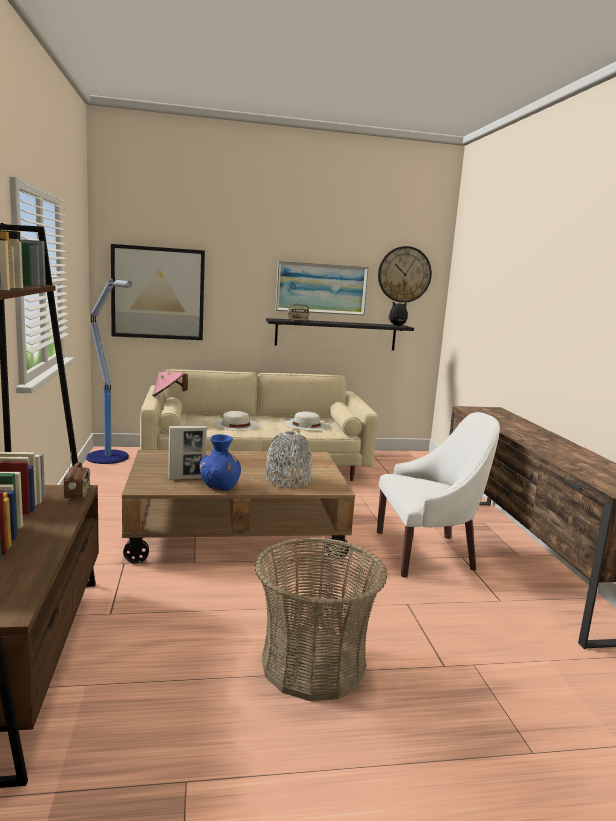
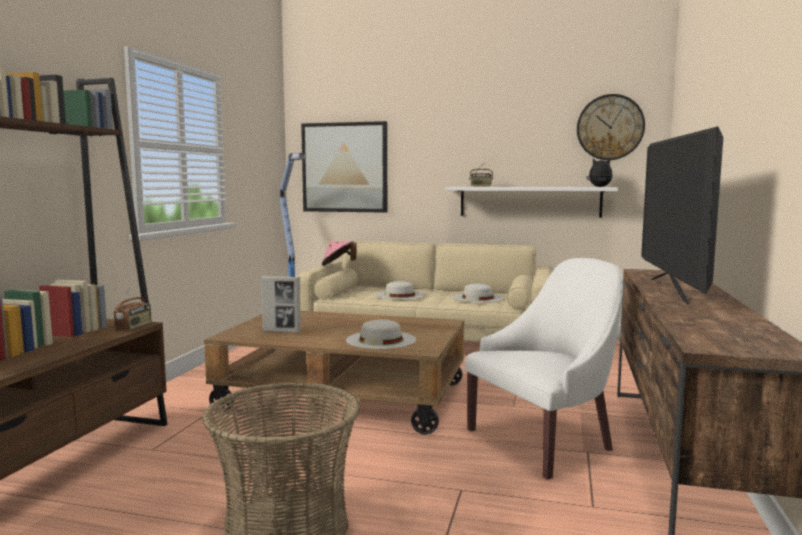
camera: 25 degrees right, 5 degrees down
blue vase [199,434,241,491] -> none
black shelf [266,318,414,351] -> white shelf [445,187,618,218]
grey vase [266,431,312,488] -> white hat [346,319,416,349]
picture [276,261,369,316] -> none
white armchair [377,412,500,577] -> white armchair turned 45 degrees counterclockwise [465,258,623,480]
none -> television [641,126,723,305]

